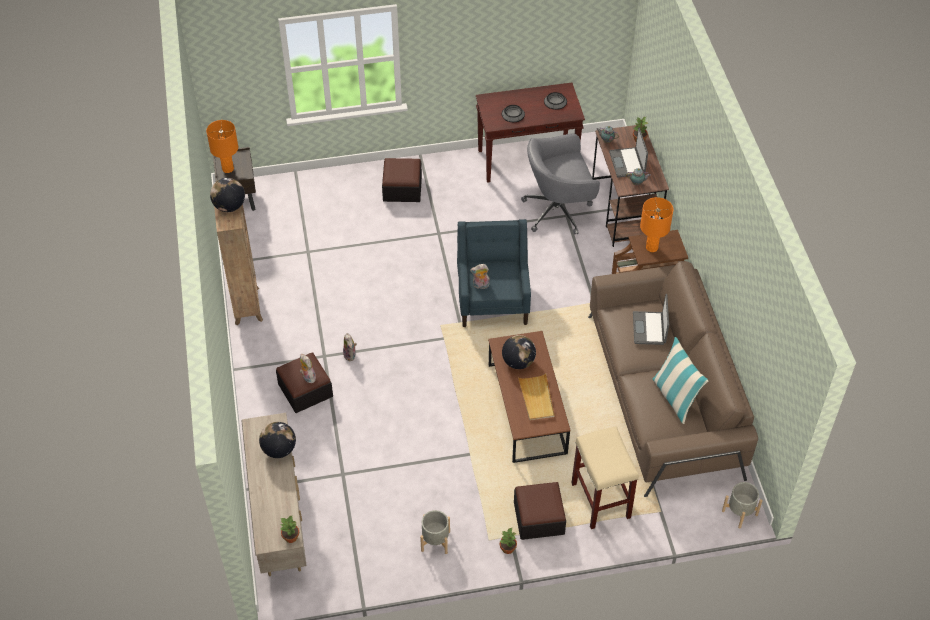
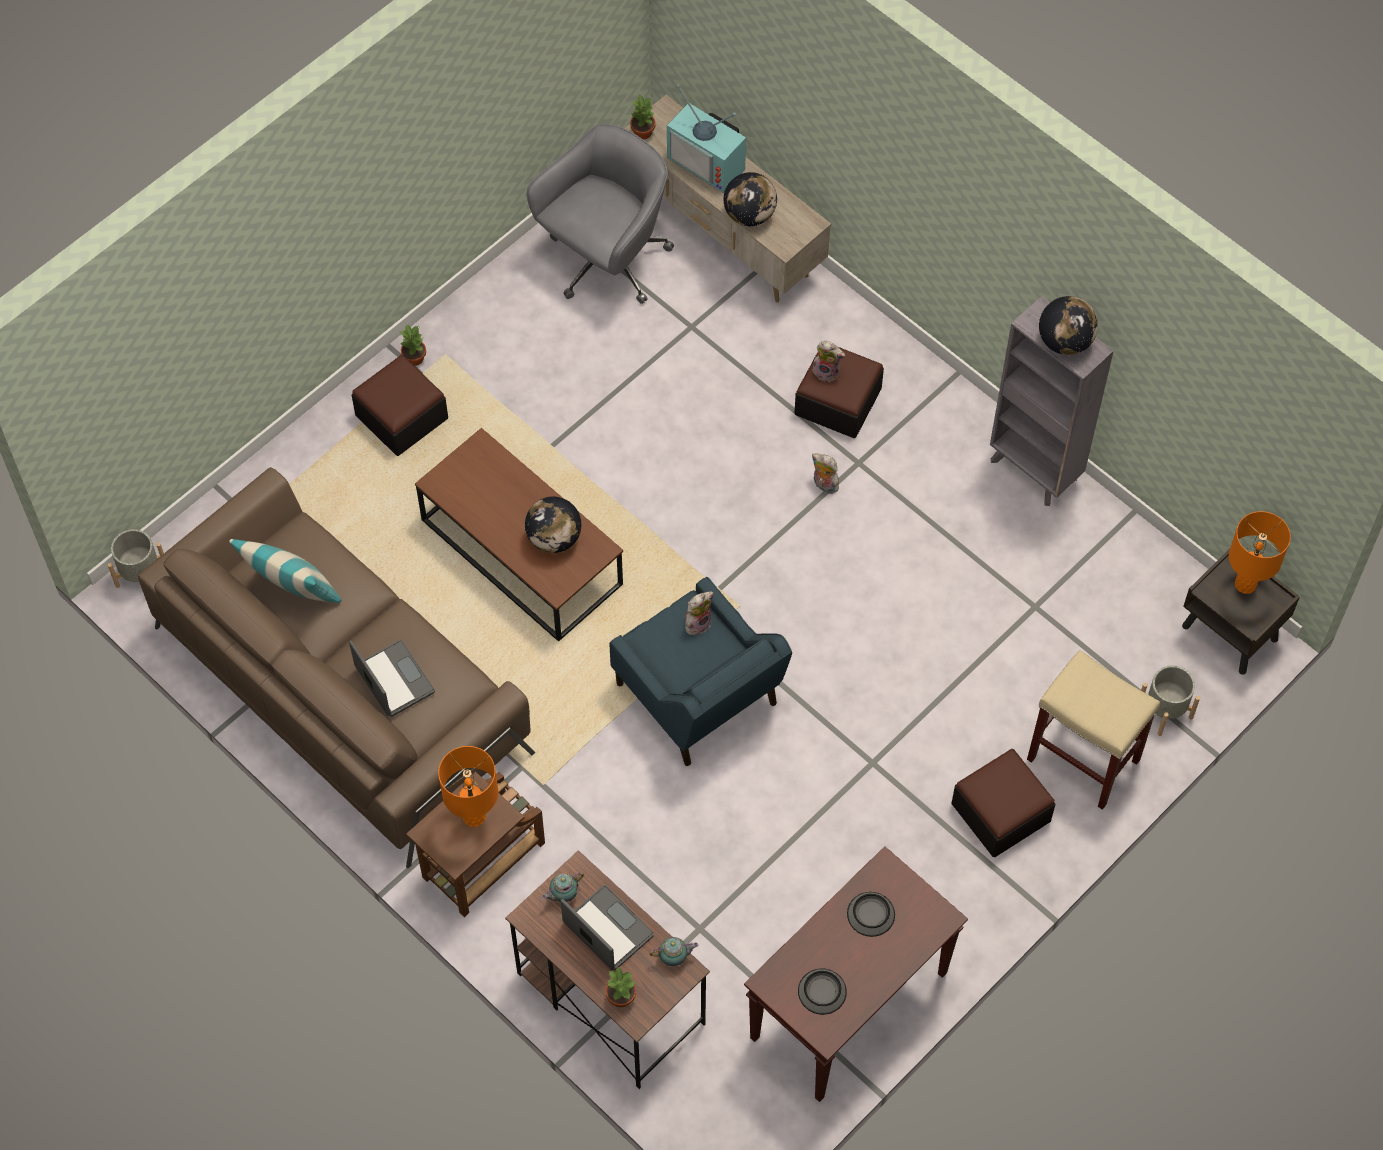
camera: 145 degrees right, 10 degrees up
brown bookcase [214,204,263,325] -> grey bookcase [990,296,1114,506]
grey planter [420,510,450,554] -> grey planter moved to [1141,665,1200,736]
beige tray [518,373,555,420] -> none
grey office chair [521,133,600,234] -> grey office chair moved to [527,124,674,304]
beige stool [571,426,639,529] -> beige stool moved to [1027,650,1160,810]
none -> television [667,84,746,193]

